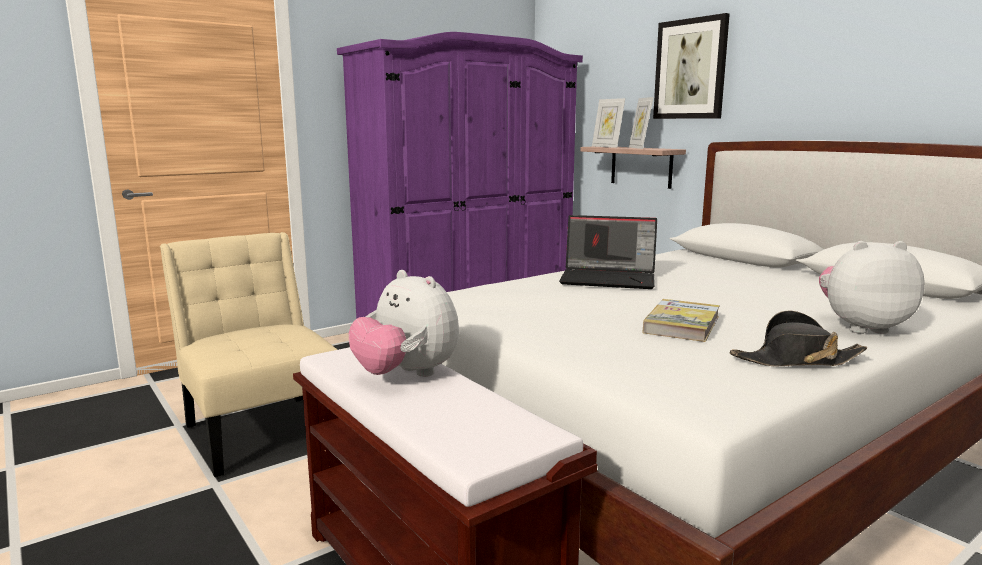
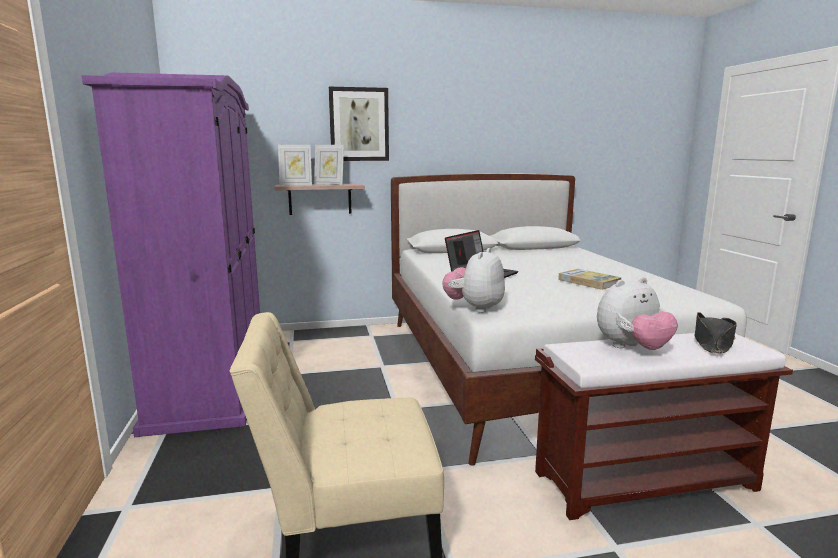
camera: 65 degrees left, 0 degrees up
black hat [730,311,868,367] -> black hat moved to [695,312,737,353]
plush toy [819,241,925,334] -> plush toy moved to [442,248,505,313]

